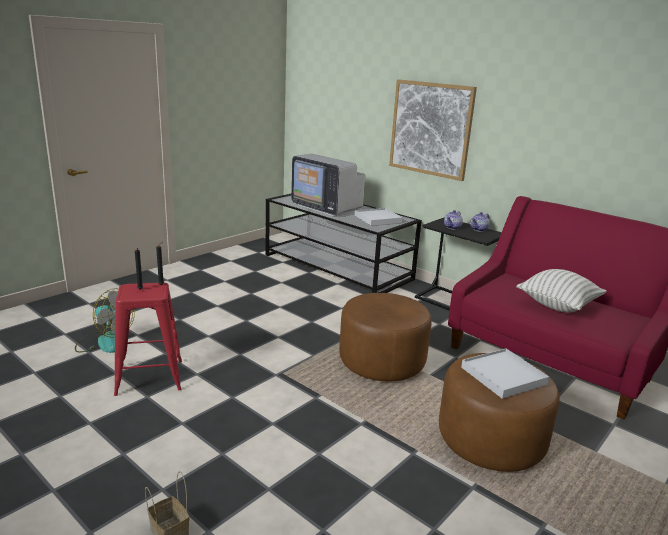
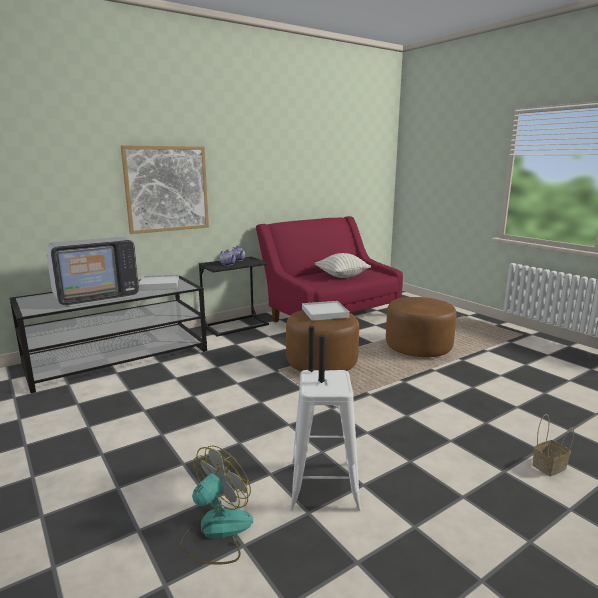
camera: 75 degrees left, 5 degrees down
red stool [114,283,182,396] -> white stool [290,370,361,511]
white tray [461,349,549,399] -> white tray moved to [302,301,350,321]

